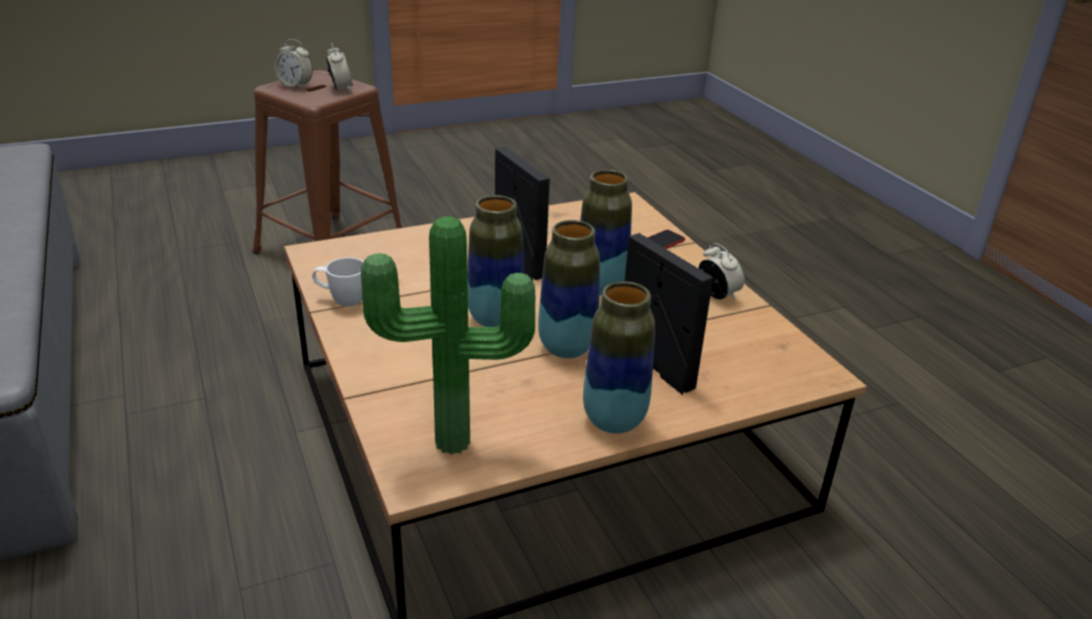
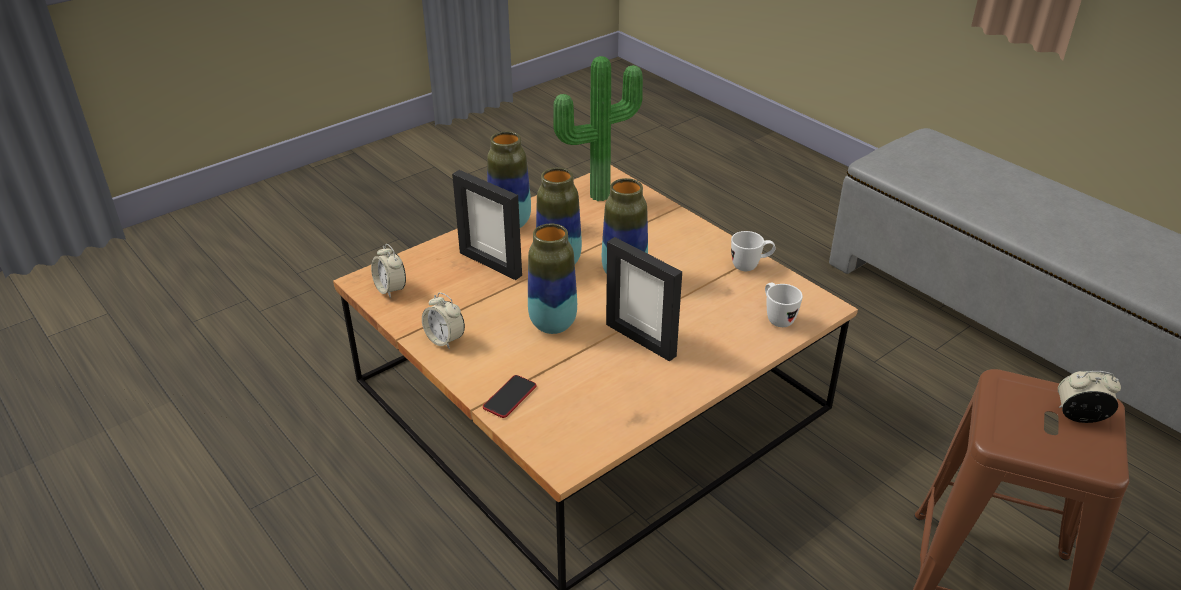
camera: 165 degrees right, 5 degrees up
alarm clock [326,43,353,92] -> alarm clock moved to [371,244,406,298]
none -> white mug [765,283,803,327]

